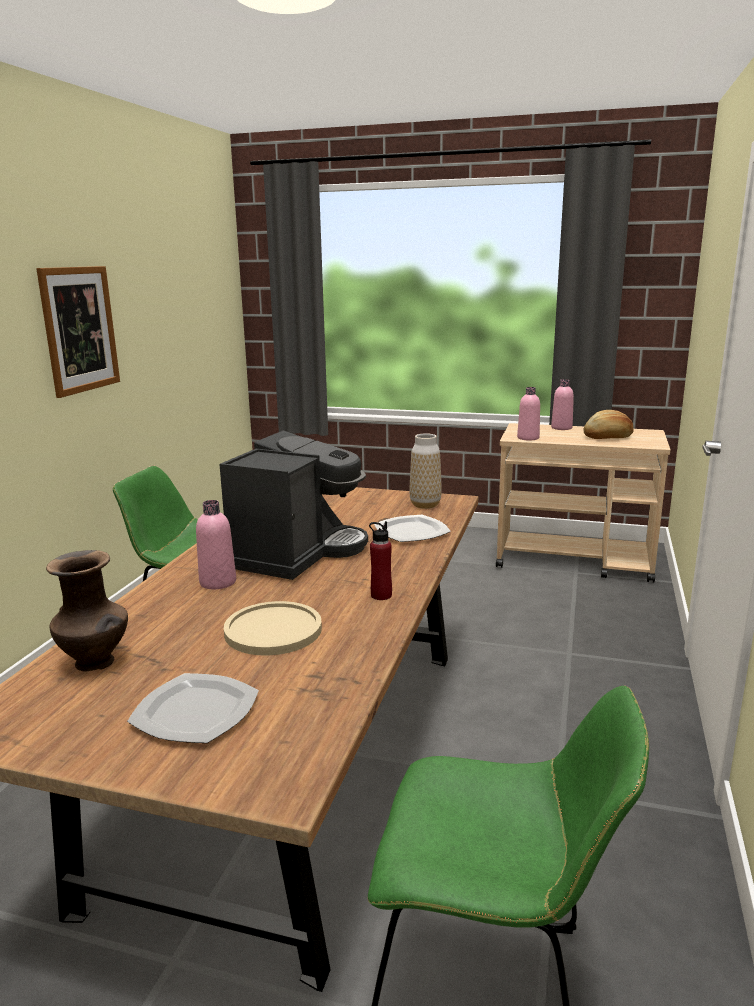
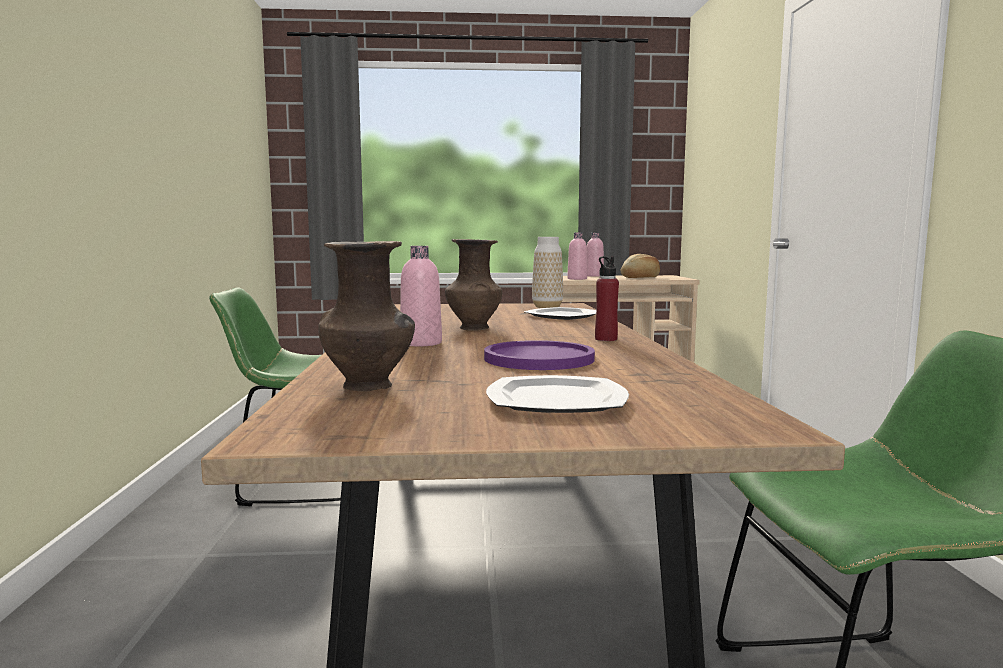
camera: 20 degrees left, 10 degrees down
picture [36,266,120,398] -> none
coffee machine [219,430,368,580] -> brown vase [445,239,502,331]
beige plate [224,601,322,655] -> purple plate [484,340,595,370]

